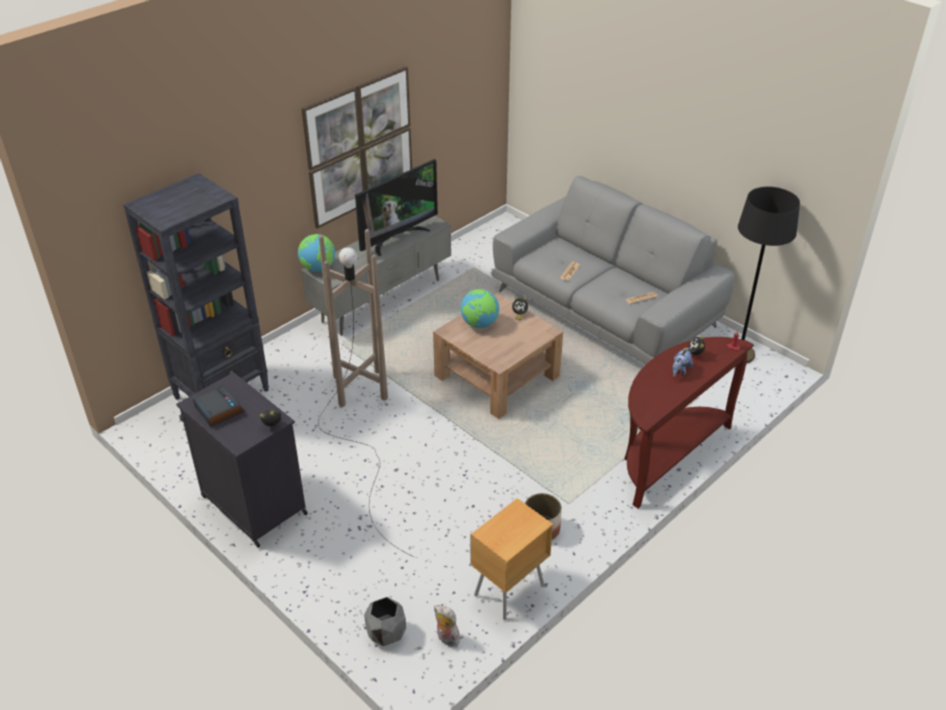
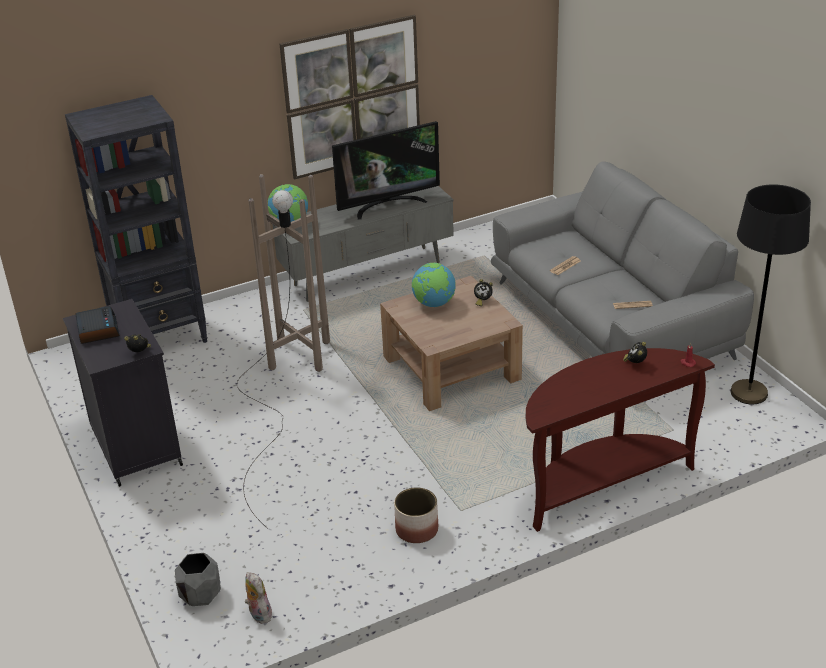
camera: 20 degrees right, 5 degrees down
brown nightstand [470,498,553,620] -> none
plush toy [672,348,693,377] -> none

